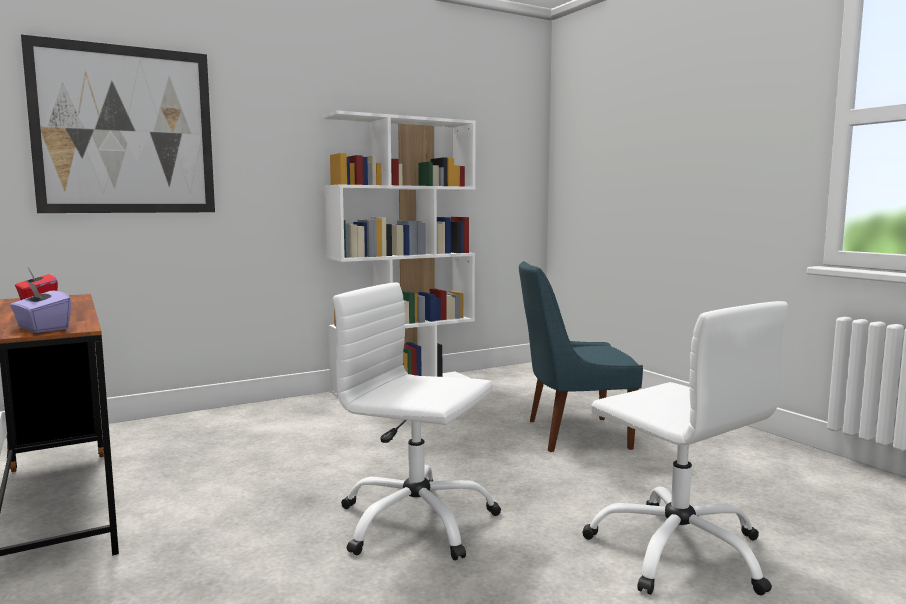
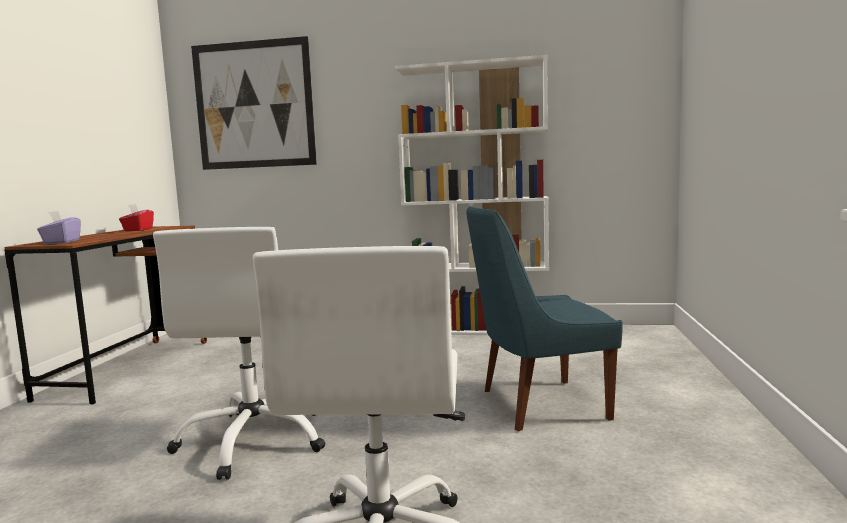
camera: 40 degrees right, 0 degrees up
white office chair [333,282,501,561] -> white office chair turned 150 degrees counterclockwise [153,227,326,480]
blue chair [519,261,643,452] -> blue chair turned 45 degrees counterclockwise [466,206,623,431]

